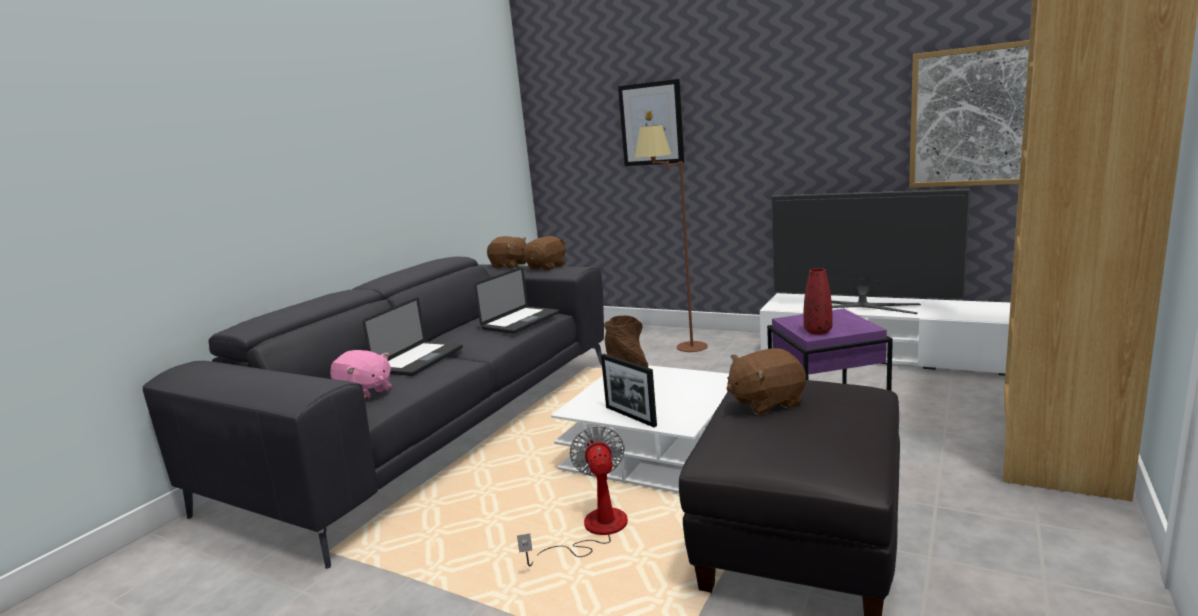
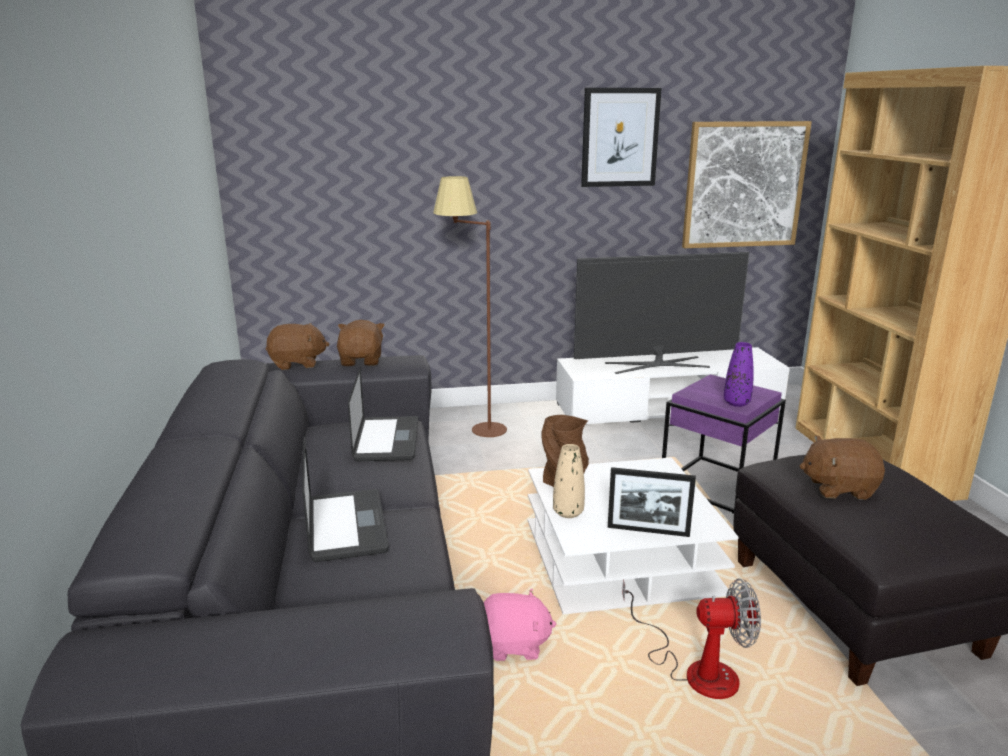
camera: 40 degrees left, 5 degrees up
pink plush toy [330,350,392,401] -> pink plush toy moved to [484,589,556,661]
fan [517,426,628,567] -> fan turned 135 degrees clockwise [622,579,761,699]
picture [618,79,684,166] -> picture moved to [581,88,662,187]
brown plush toy [727,348,806,415] -> brown plush toy turned 60 degrees clockwise [800,435,885,500]
red vase [803,268,833,335] -> purple vase [724,342,754,407]
none -> beige vase [553,444,585,518]

